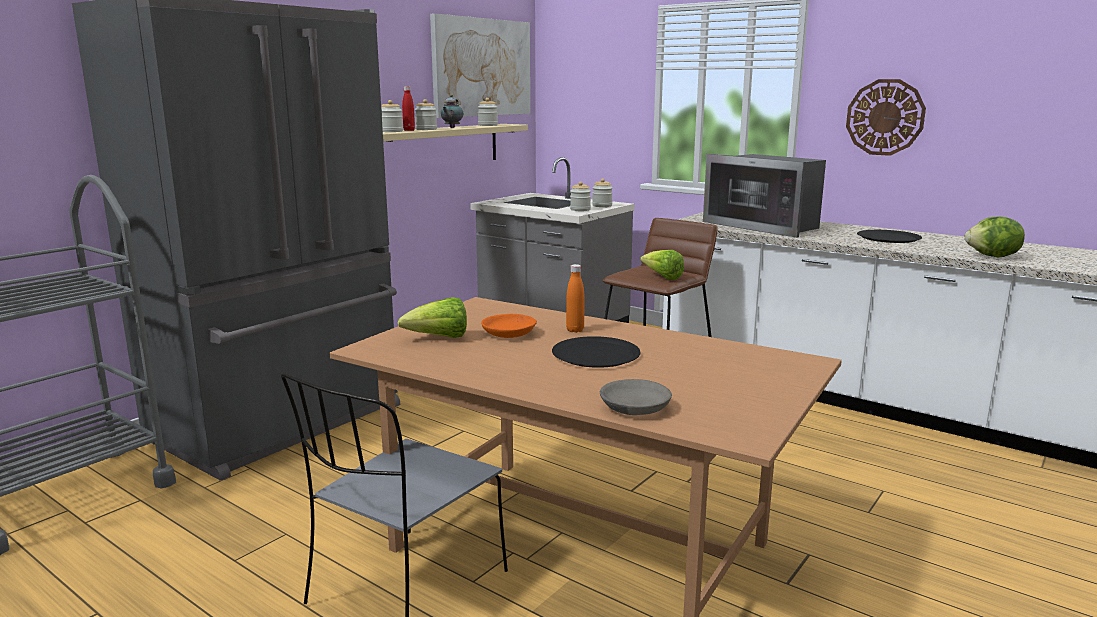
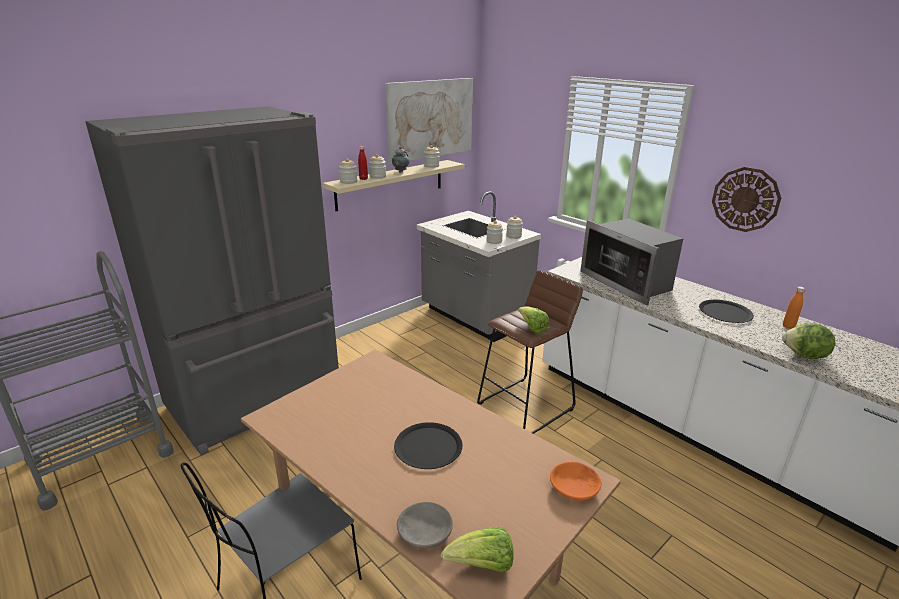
camera: 10 degrees right, 10 degrees up
lettuce [398,297,467,338] -> lettuce moved to [441,527,514,572]
orange bowl [481,314,537,338] -> orange bowl moved to [550,462,602,501]
orange bottle [566,264,585,333] -> orange bottle moved to [783,286,805,329]

